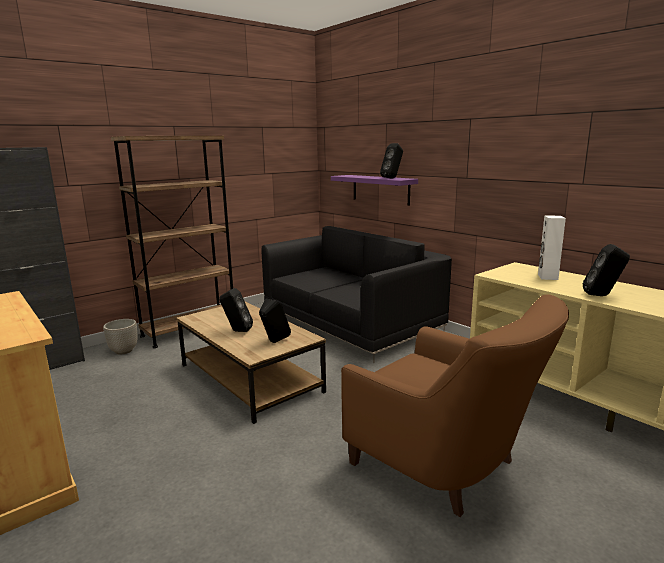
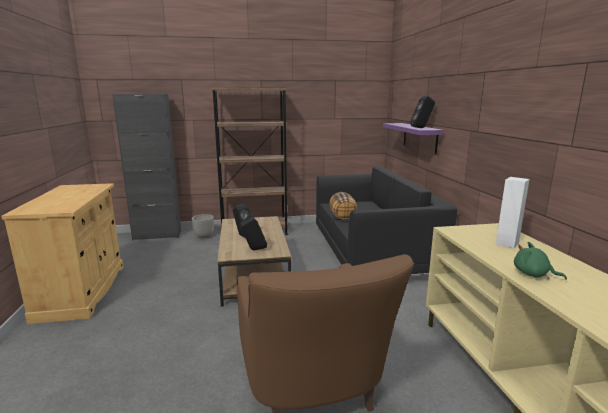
camera: 30 degrees right, 0 degrees up
black speaker [583,244,630,296] -> green plush toy [514,242,567,280]
none -> pillow [329,192,357,220]

